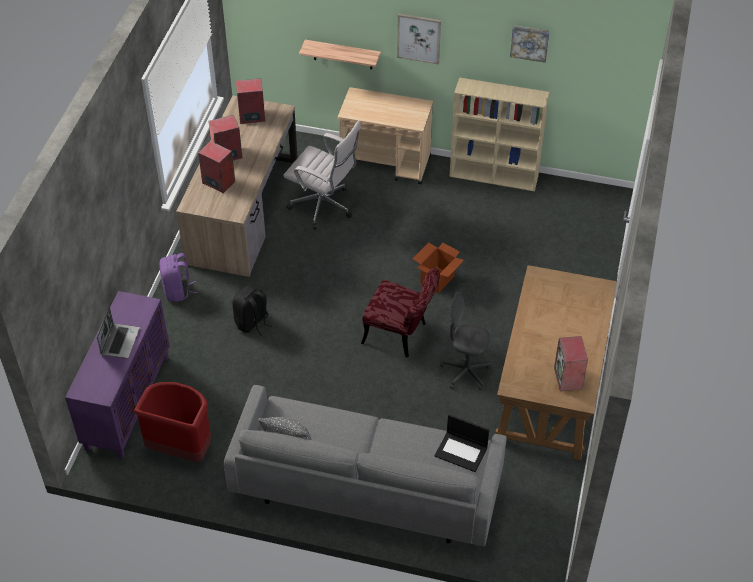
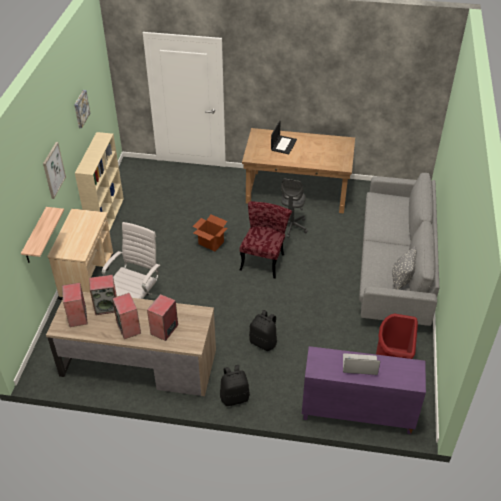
camera: 95 degrees left, 5 degrees down
purple backpack [159,253,197,302] -> black backpack [220,365,250,406]
laptop [435,414,489,472] -> laptop moved to [271,121,297,154]
speaker [554,336,588,391] -> speaker moved to [89,275,117,315]

